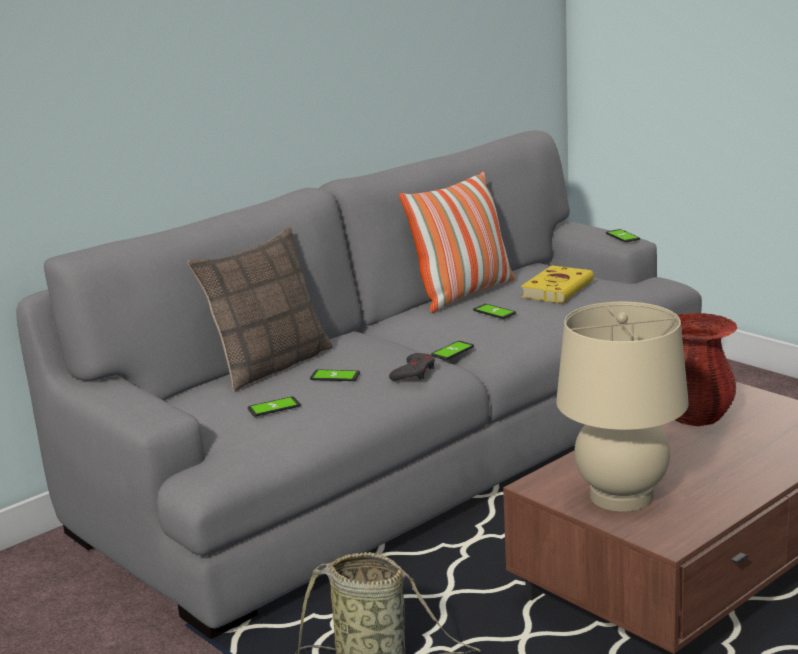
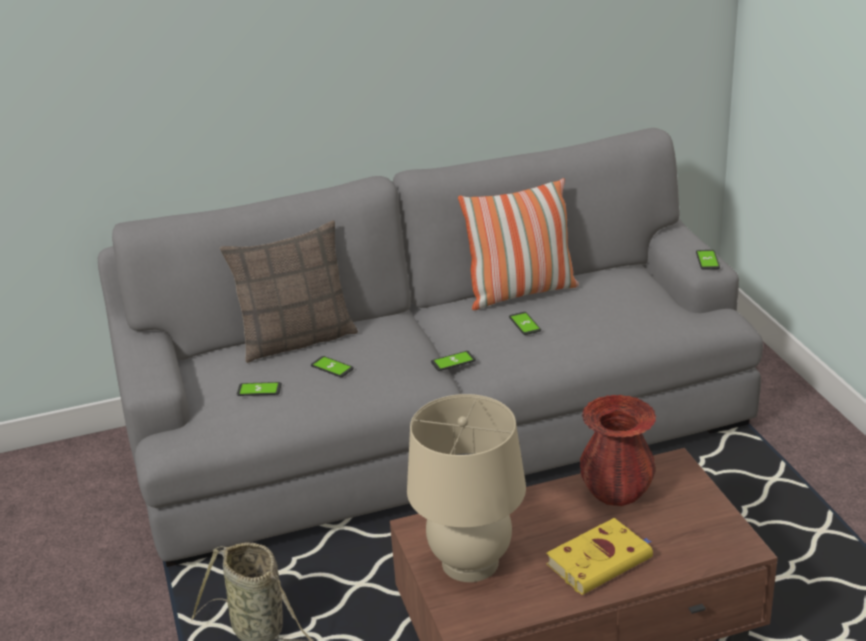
camera: 25 degrees right, 10 degrees up
grey game controller [389,353,435,381] -> none
yellow book [521,265,594,303] -> yellow book moved to [546,518,653,595]

